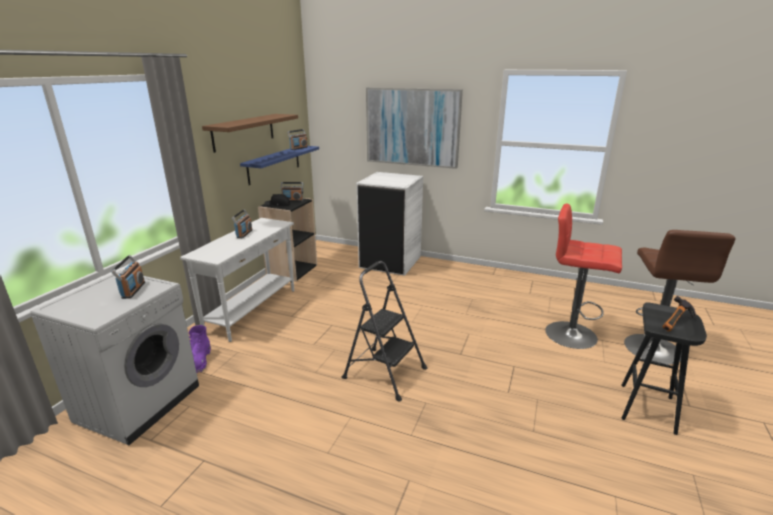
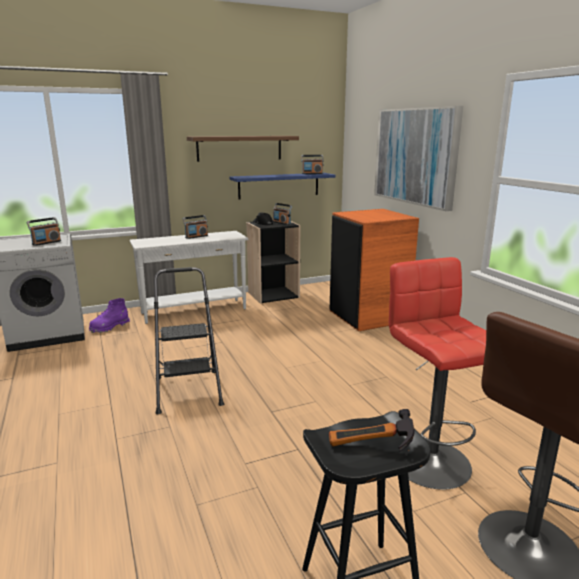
camera: 45 degrees right, 5 degrees down
white cabinet [356,172,423,276] -> orange cabinet [329,209,419,331]

